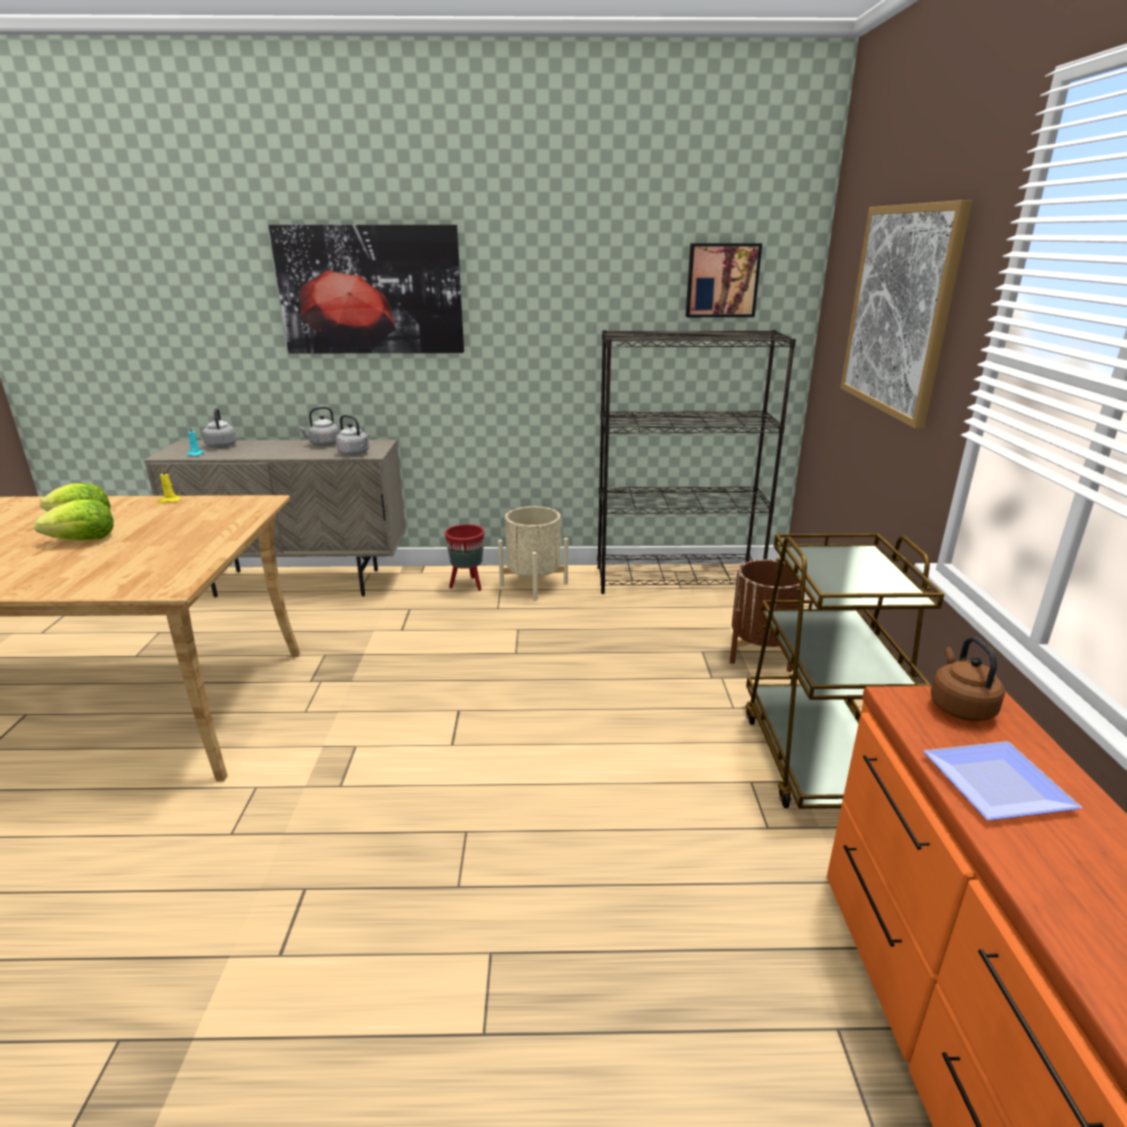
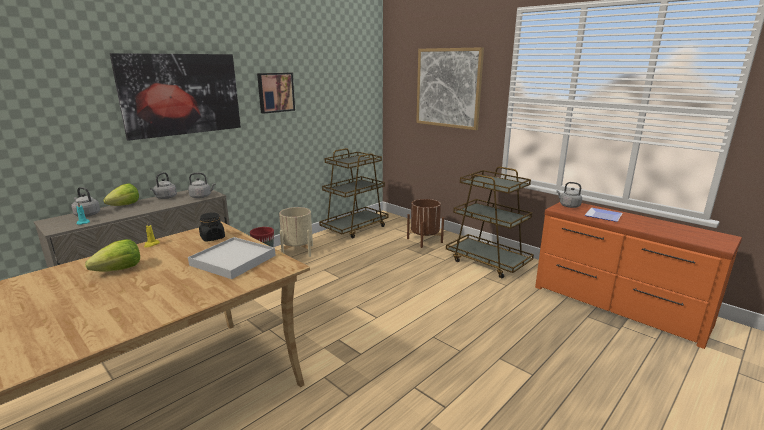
camera: 45 degrees left, 5 degrees down
lettuce [34,499,114,541] -> lettuce moved to [103,184,139,206]
black bookcase [597,330,796,594] -> brown cart [319,148,389,238]
picture [686,243,762,317] -> picture moved to [257,73,295,114]
brown kettle [931,637,1005,721] -> grey kettle [556,182,582,208]
none -> white tray [188,237,276,279]
none -> black jar [199,212,225,241]

